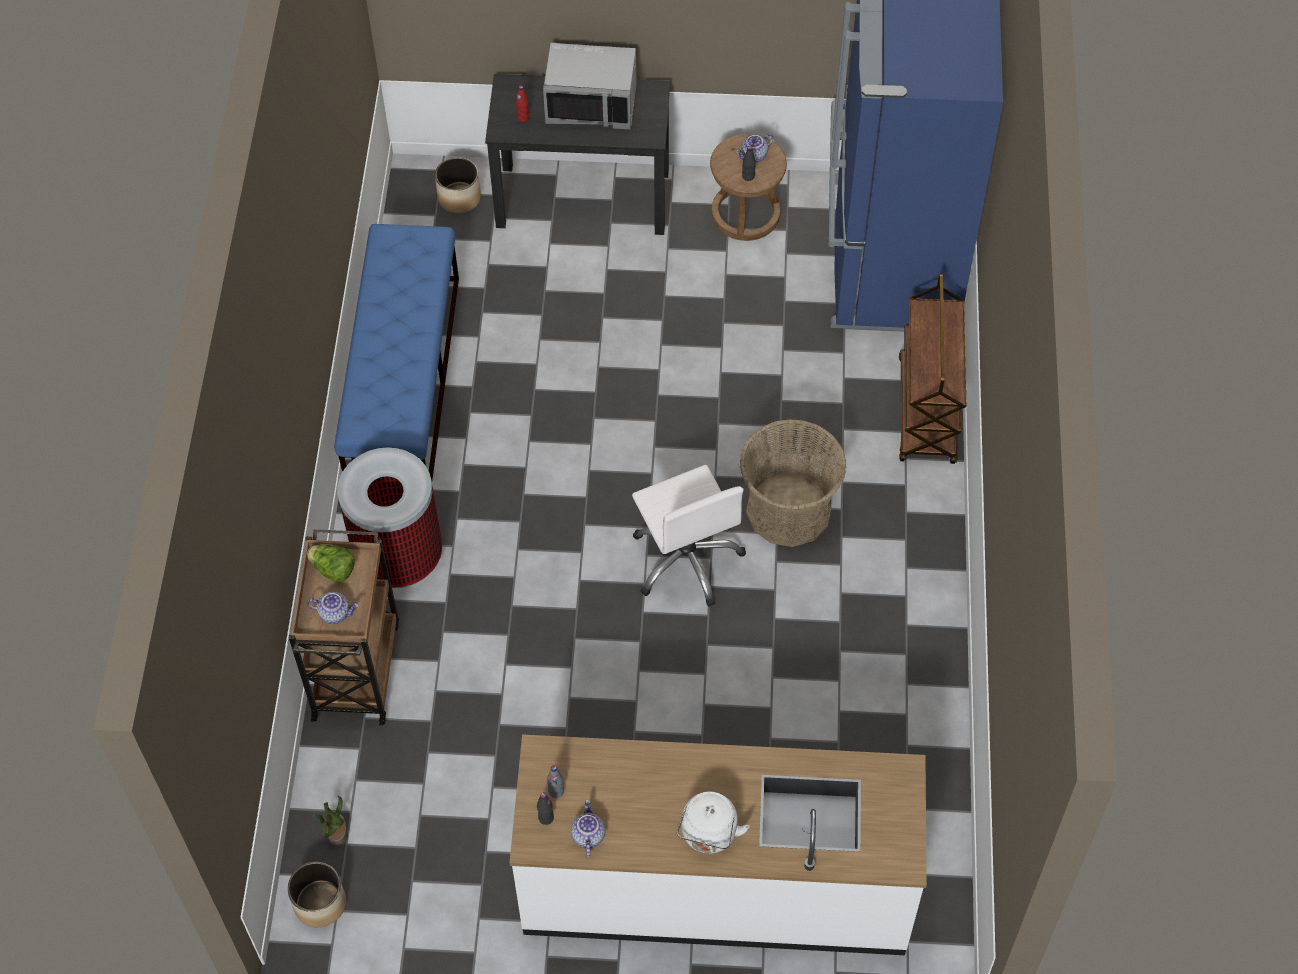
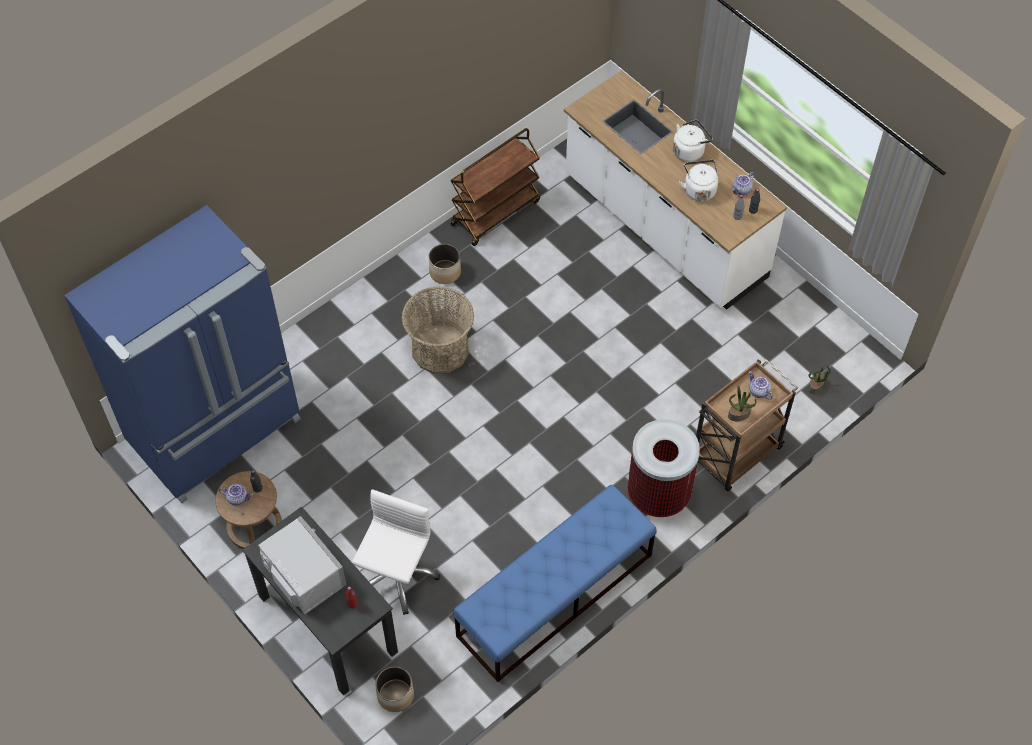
camera: 135 degrees left, 0 degrees up
planter [287,862,346,927] -> planter moved to [429,244,461,284]
lettuce [307,544,355,583] -> potted plant [728,385,756,421]
white office chair [632,465,746,607] -> white office chair moved to [352,489,440,615]
brown cart [899,274,966,464] -> brown cart moved to [451,128,540,246]
none -> white kettle [679,160,718,201]

